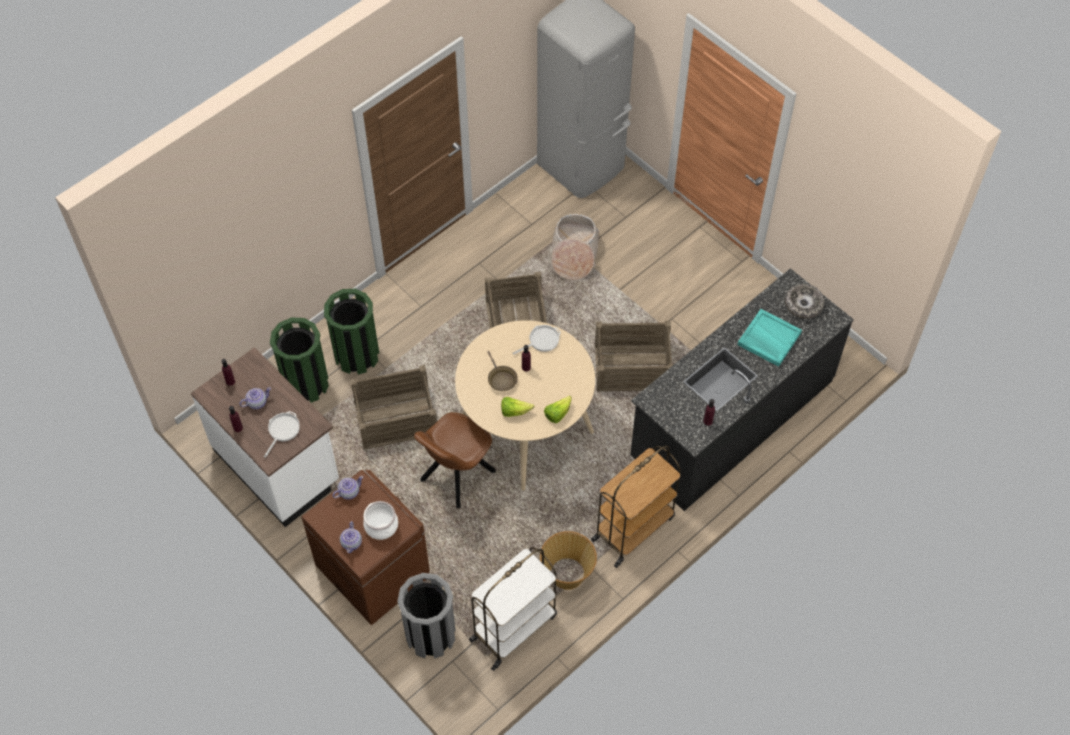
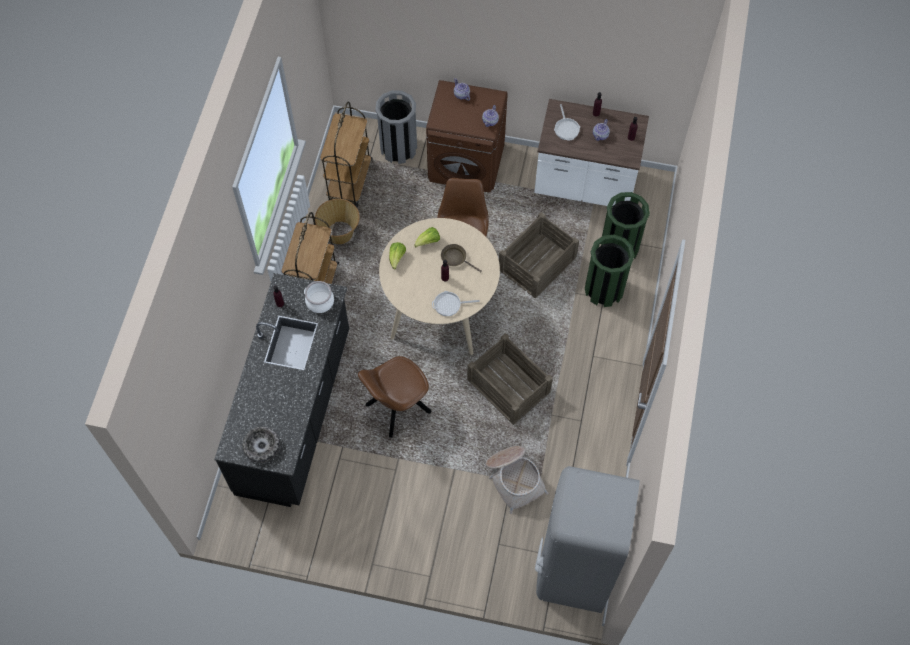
camera: 145 degrees right, 5 degrees up
cooking pot [363,501,398,540] -> cooking pot moved to [304,281,334,313]
white cart [469,547,557,671] -> brown cart [320,102,373,207]
frying pan [513,325,561,355] -> frying pan turned 60 degrees clockwise [432,291,480,316]
crate [595,321,674,391] -> brown chair [358,356,431,438]
turquoise tray [737,309,802,367] -> none

